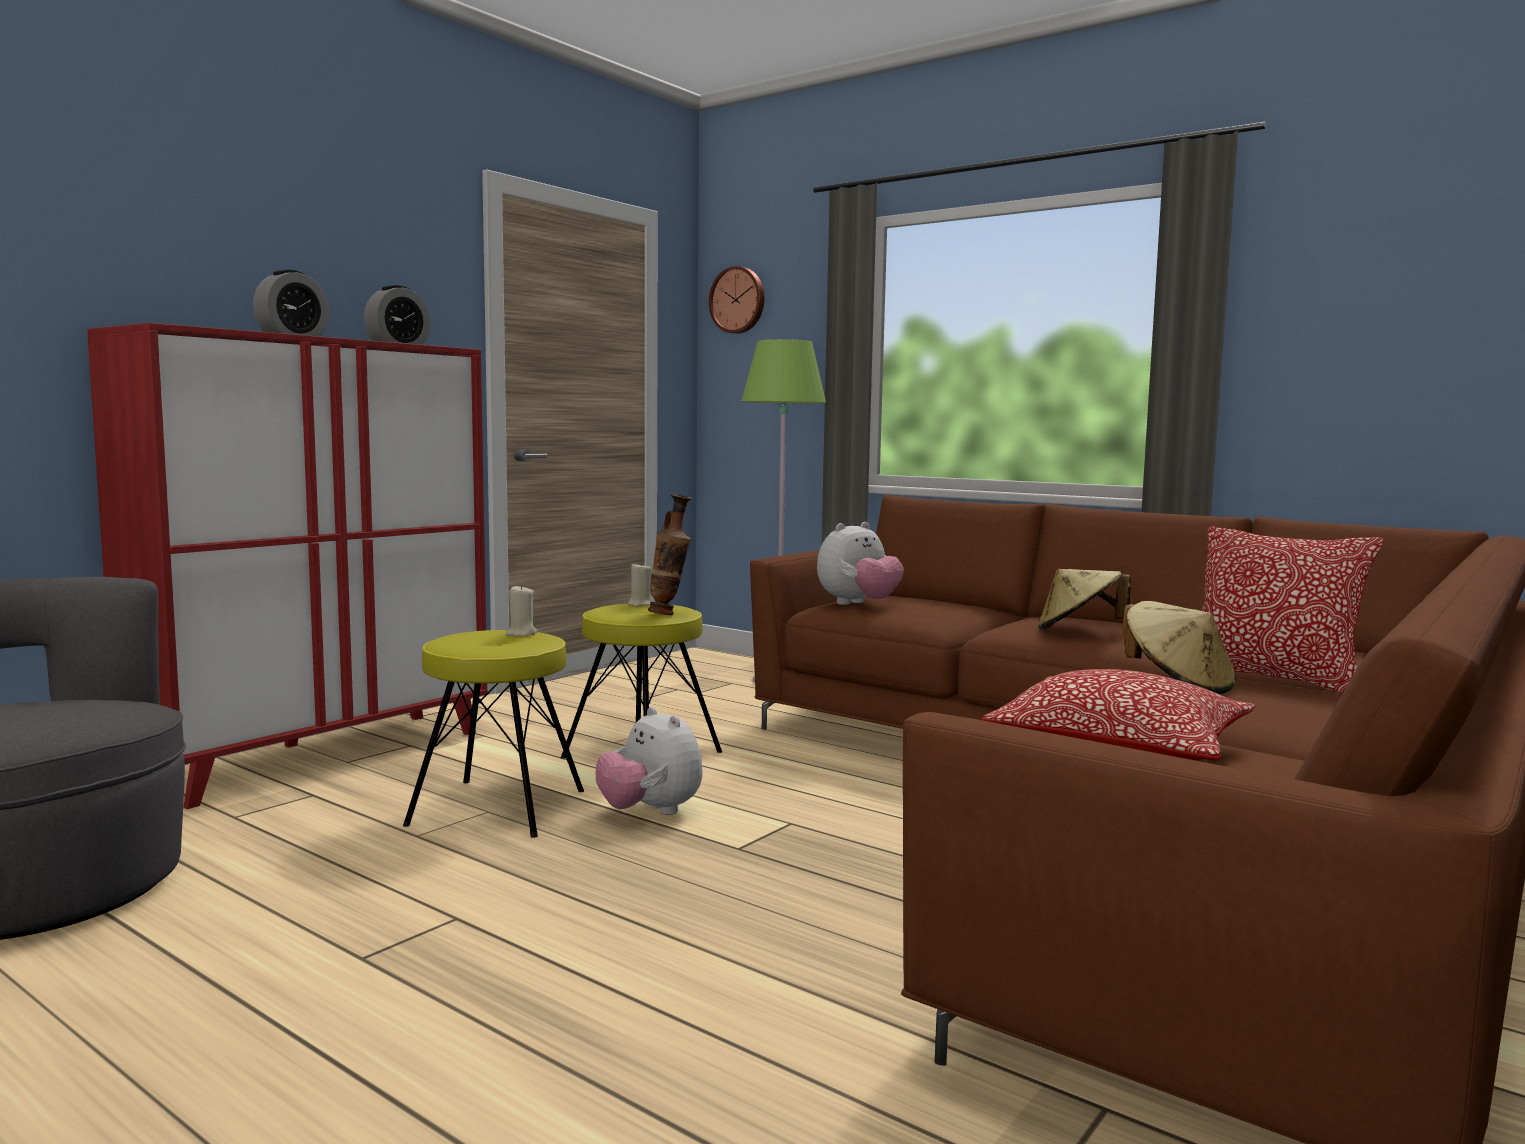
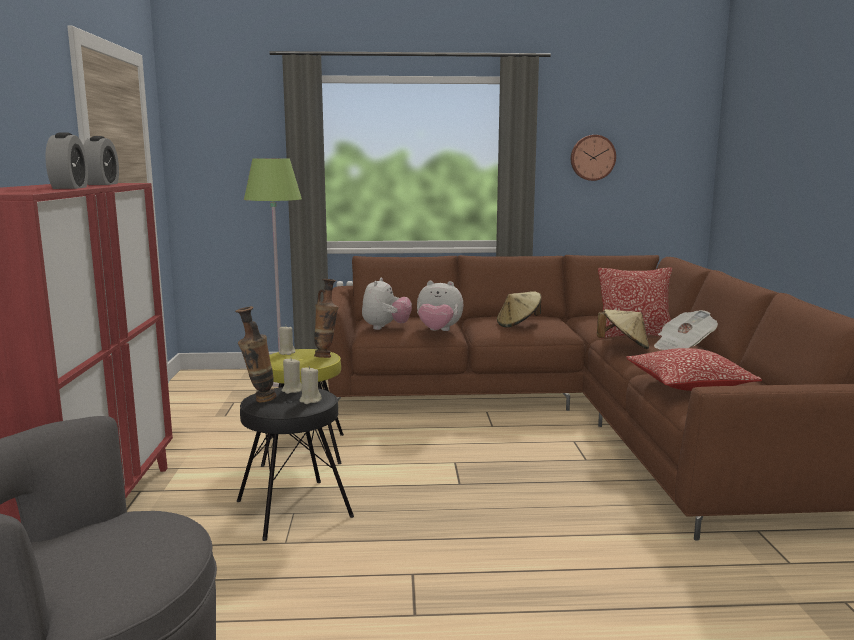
camera: 40 degrees left, 5 degrees up
yellow stool [403,630,584,838] -> black stool [237,387,354,541]
plush toy [596,707,703,815] -> plush toy moved to [417,281,463,331]
wall clock [709,266,765,334] -> wall clock moved to [571,135,616,181]
none -> vase [235,306,276,402]
none -> beige candle [299,367,322,404]
none -> newspaper [654,310,718,350]

